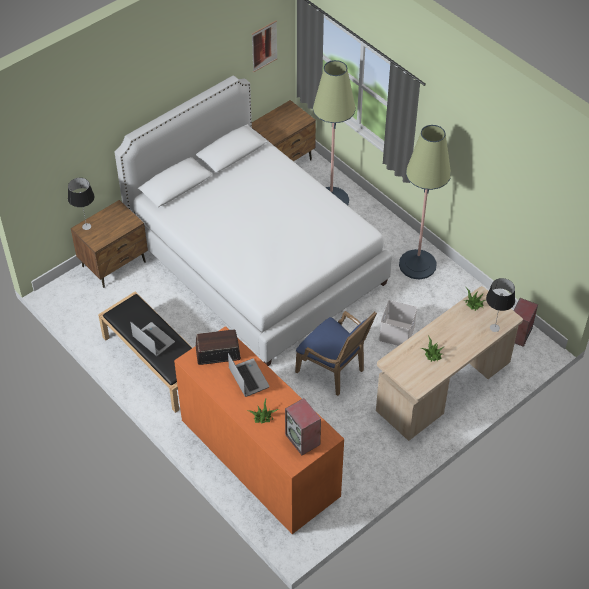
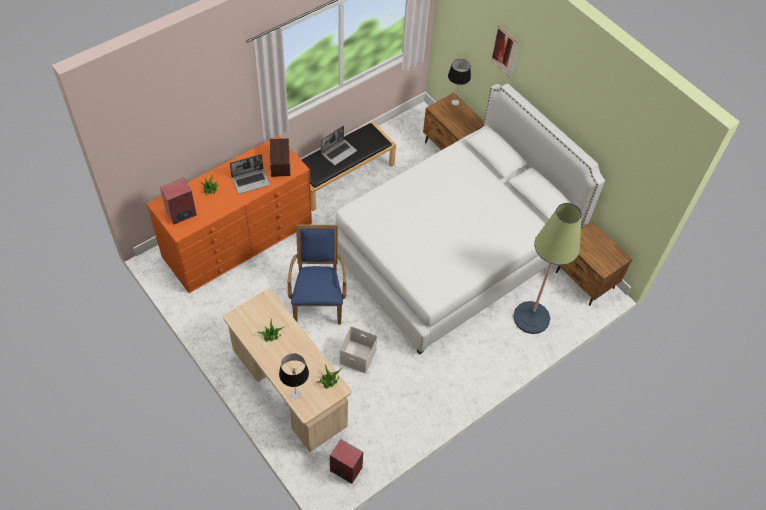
camera: 90 degrees right, 5 degrees up
picture [252,21,277,72] -> picture moved to [490,24,519,78]
blue armchair [295,311,377,396] -> blue armchair turned 135 degrees clockwise [288,225,346,325]
floor lamp [399,125,451,279] -> none

